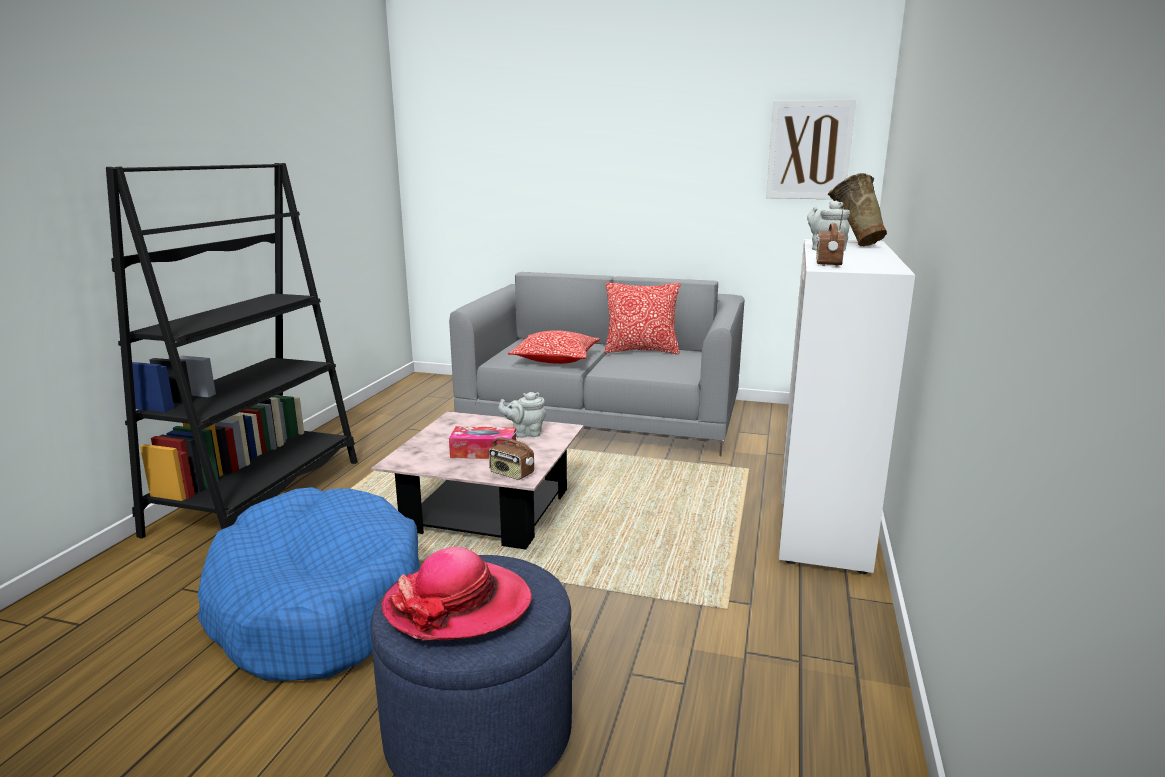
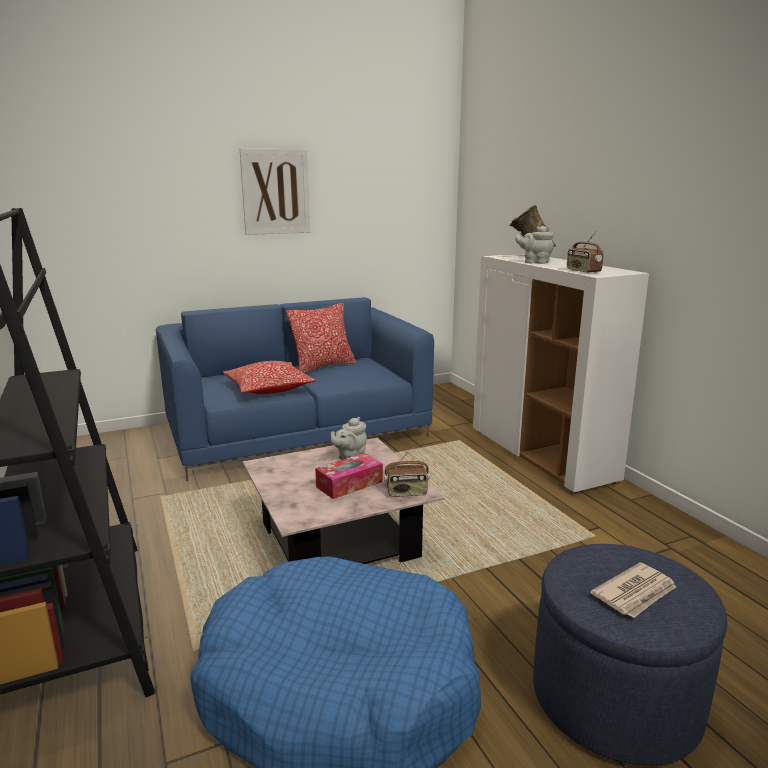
camera: 40 degrees left, 0 degrees up
hat [382,547,532,641] -> newspaper [591,563,676,618]
grey sofa [449,272,745,457] -> blue sofa [156,297,434,481]
picture [766,99,856,199] -> picture moved to [240,148,310,235]

